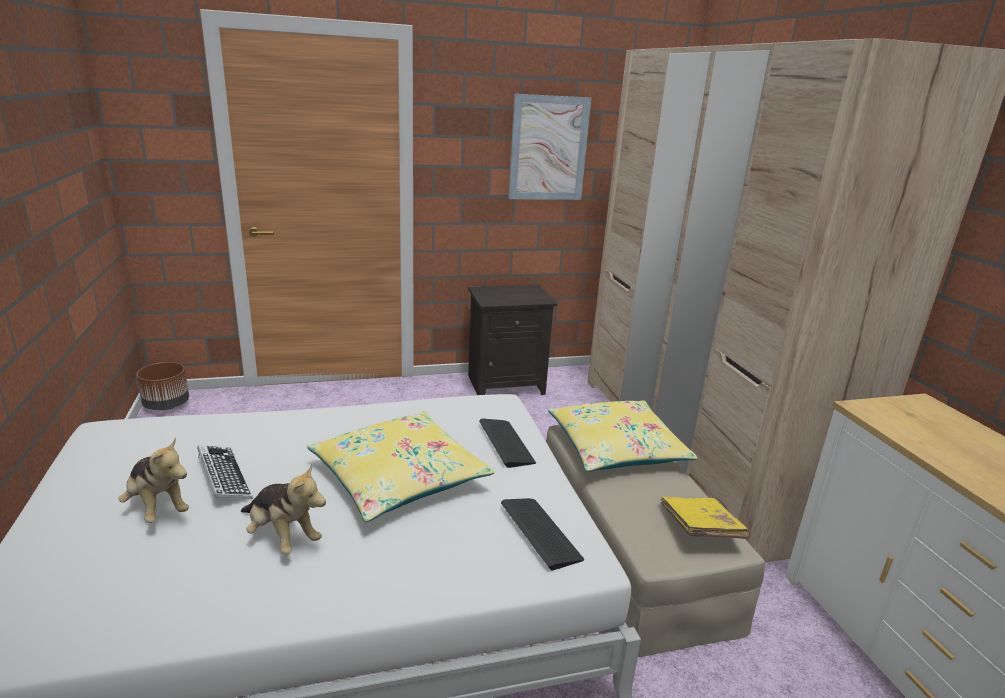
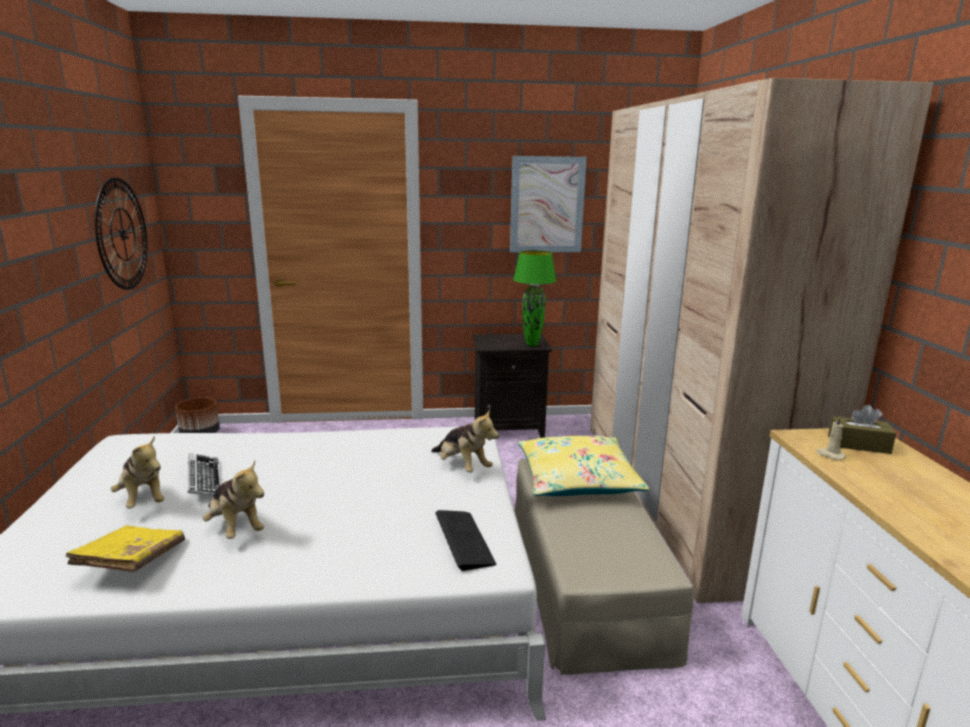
camera: 10 degrees right, 5 degrees down
yellow pillow [307,411,495,522] -> none
keyboard [479,418,536,468] -> plush toy [431,409,499,472]
yellow book [661,496,750,539] -> yellow book moved to [65,525,185,572]
none -> wall clock [95,178,147,290]
none -> green table lamp [513,250,556,346]
none -> beige candle [816,416,846,460]
none -> brown tissue box [828,405,896,454]

